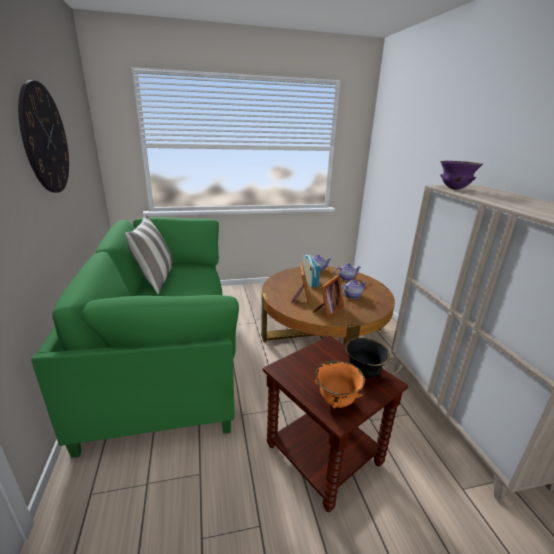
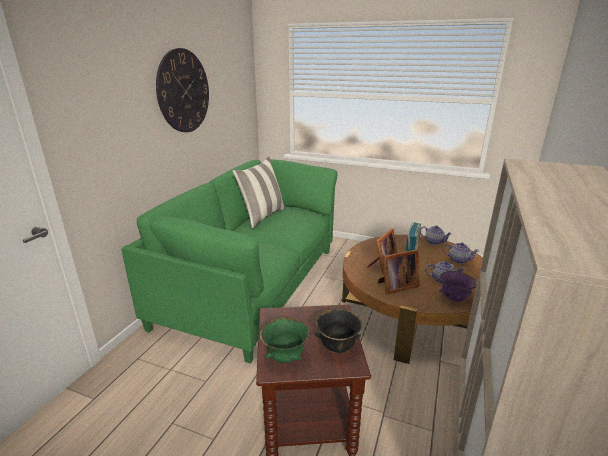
camera: 35 degrees right, 0 degrees up
orange bowl [314,360,365,409] -> green bowl [260,317,309,363]
purple bowl [440,161,483,190] -> purple bowl moved to [439,271,477,302]

